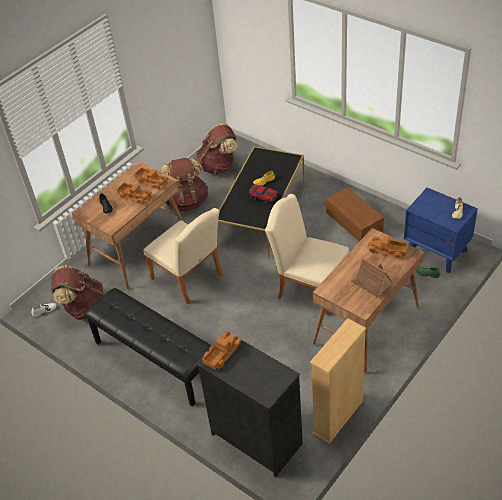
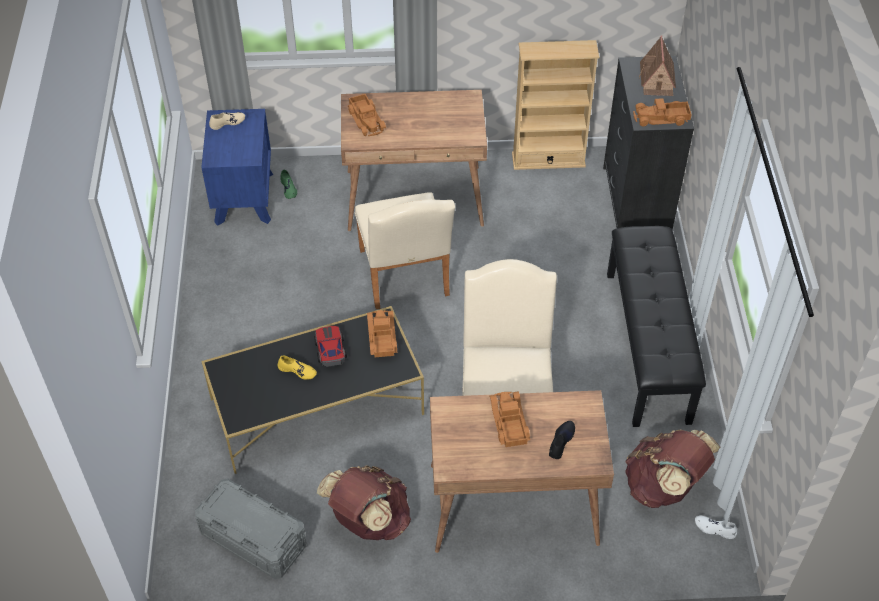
camera: 135 degrees left, 5 degrees up
toy truck [134,167,169,190] -> toy truck moved to [367,310,397,357]
brown backpack [196,124,237,174] -> grey storage box [195,479,307,579]
brown storage box [325,187,384,241] -> none
toy house [351,258,392,297] -> toy house moved to [639,35,676,96]

